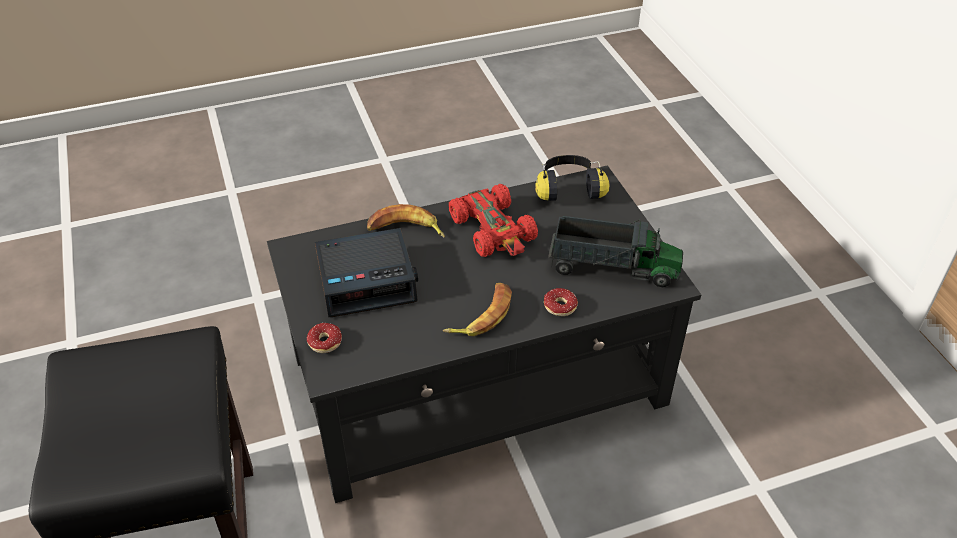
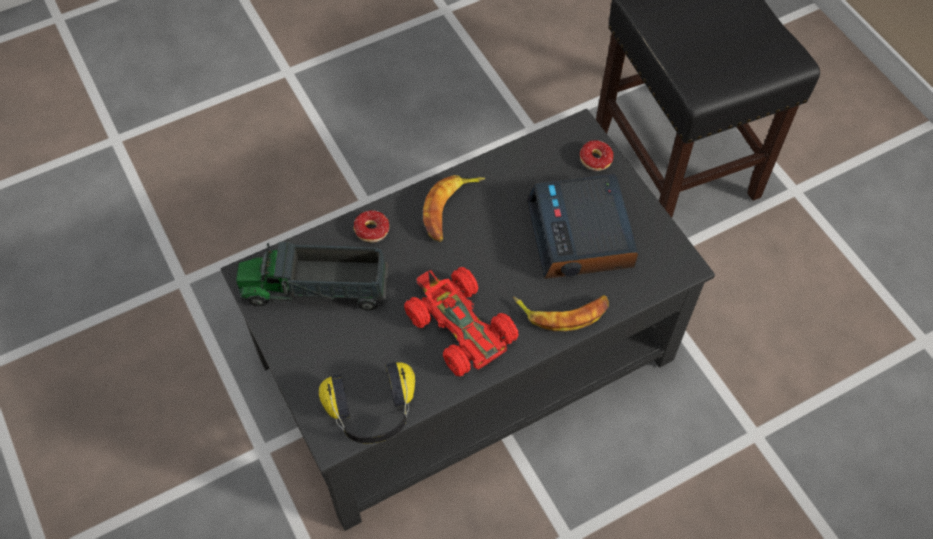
camera: 170 degrees right, 15 degrees up
alarm clock [315,228,418,317] -> alarm clock turned 75 degrees counterclockwise [527,174,638,279]

